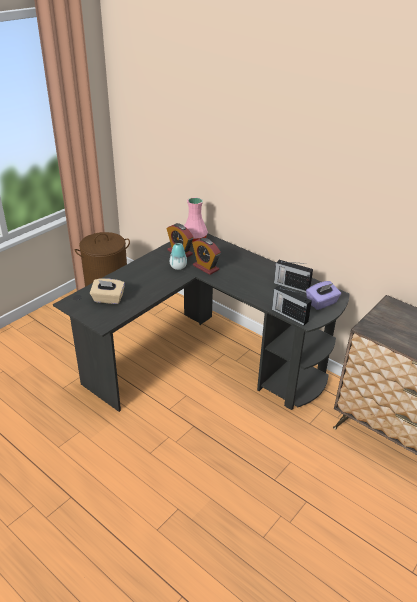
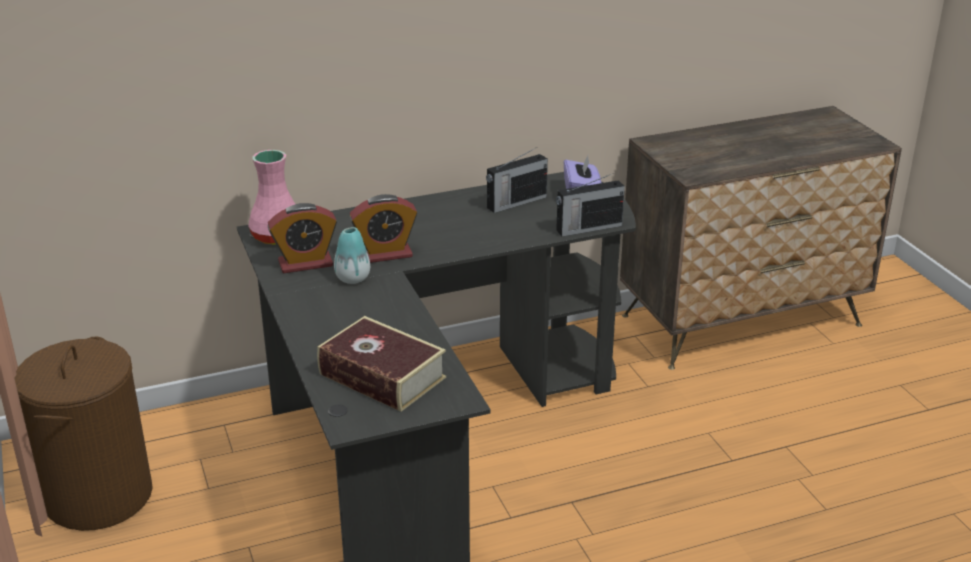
camera: 60 degrees left, 5 degrees down
beige tissue box [90,278,125,304] -> book [317,316,446,412]

